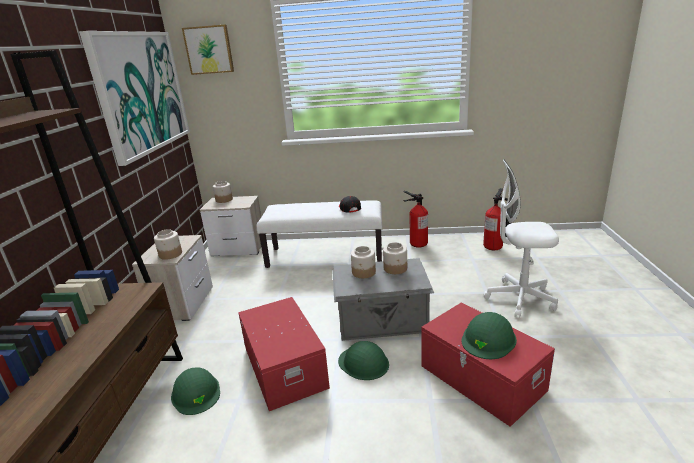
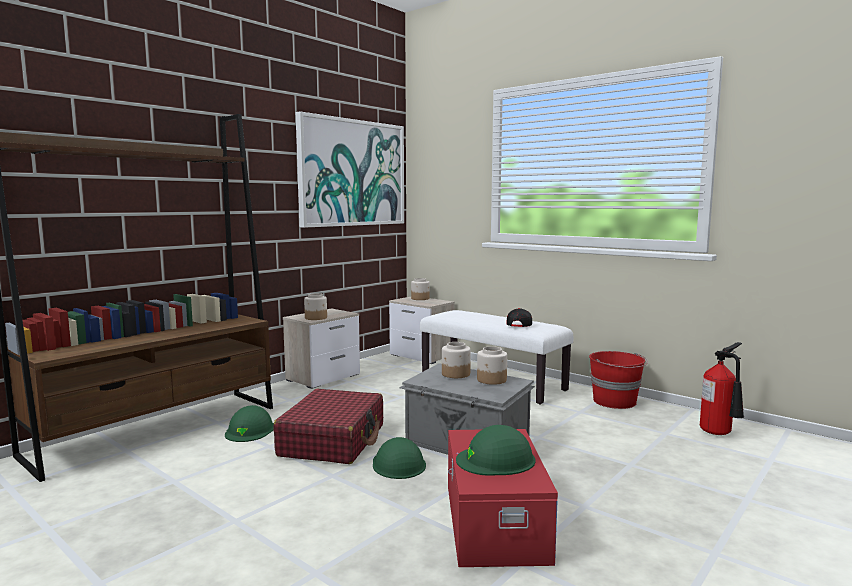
camera: 35 degrees right, 15 degrees down
picture [182,25,234,75] -> none
red storage box [238,297,330,411] -> red suitcase [274,389,383,464]
fire extinguisher [403,191,428,248] -> red bucket [589,351,648,409]
white office chair [484,159,559,317] -> none

